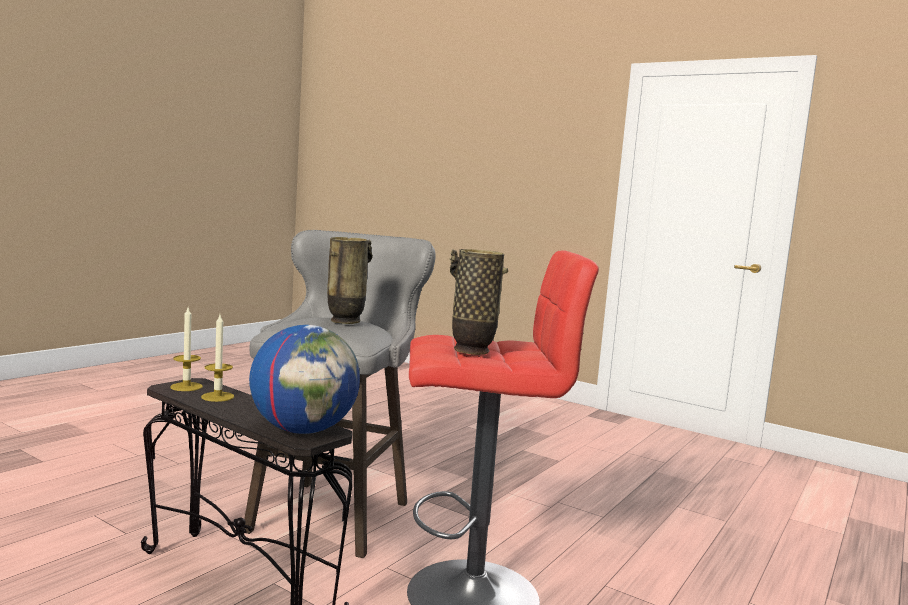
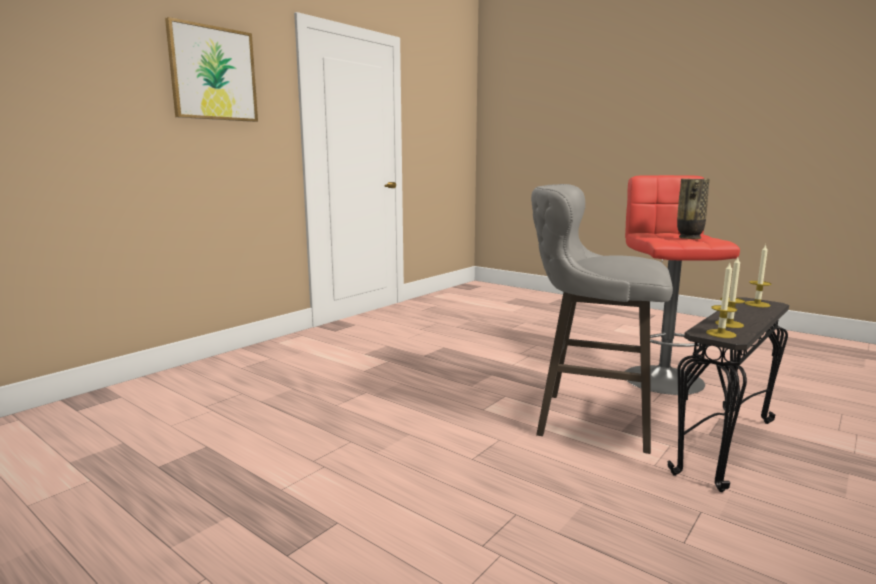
camera: 85 degrees left, 5 degrees up
globe [249,325,360,434] -> candle [745,244,771,307]
vase [327,237,373,324] -> none
none -> picture [165,17,258,122]

